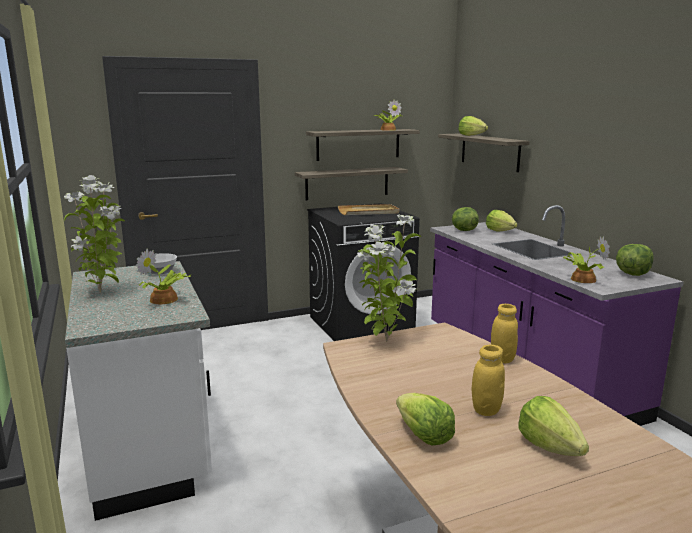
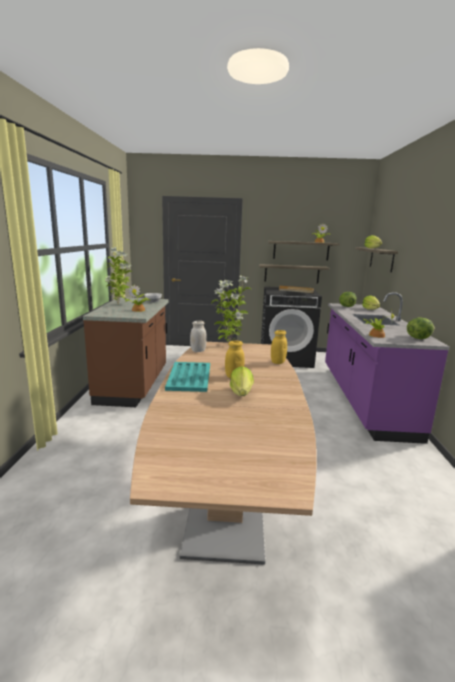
camera: 25 degrees right, 0 degrees up
white counter [65,261,212,521] -> brown counter [83,297,169,407]
lettuce [396,393,455,446] -> turquoise tray [165,362,210,392]
none -> white jar [190,320,207,352]

